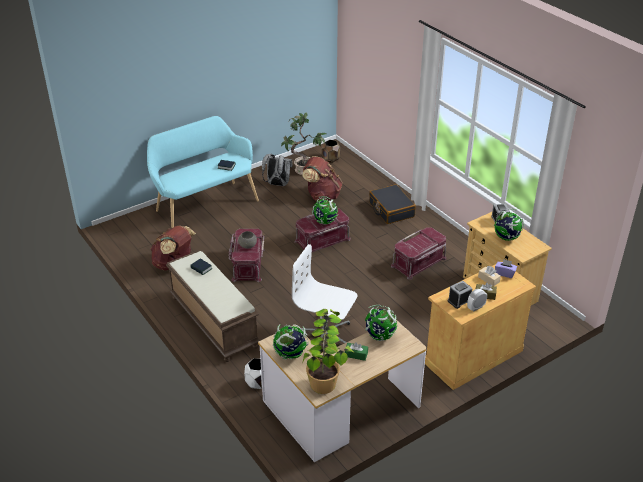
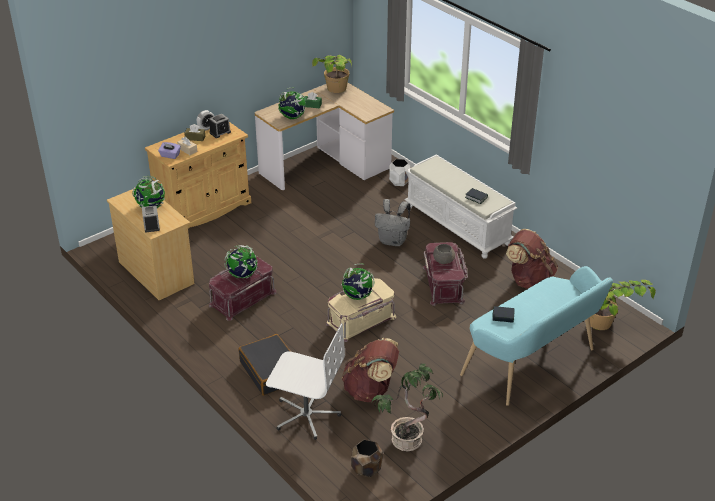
camera: 175 degrees right, 0 degrees up
brown bench [166,251,260,362] -> white bench [405,154,517,259]
grey backpack [262,154,293,186] -> grey backpack moved to [375,199,411,246]
globe [273,324,308,360] -> globe moved to [224,245,258,278]
white office chair [292,244,357,343] -> white office chair moved to [266,323,345,440]
red storage box [294,208,351,252] -> beige storage box [326,278,396,342]
none -> potted plant [590,280,656,330]

